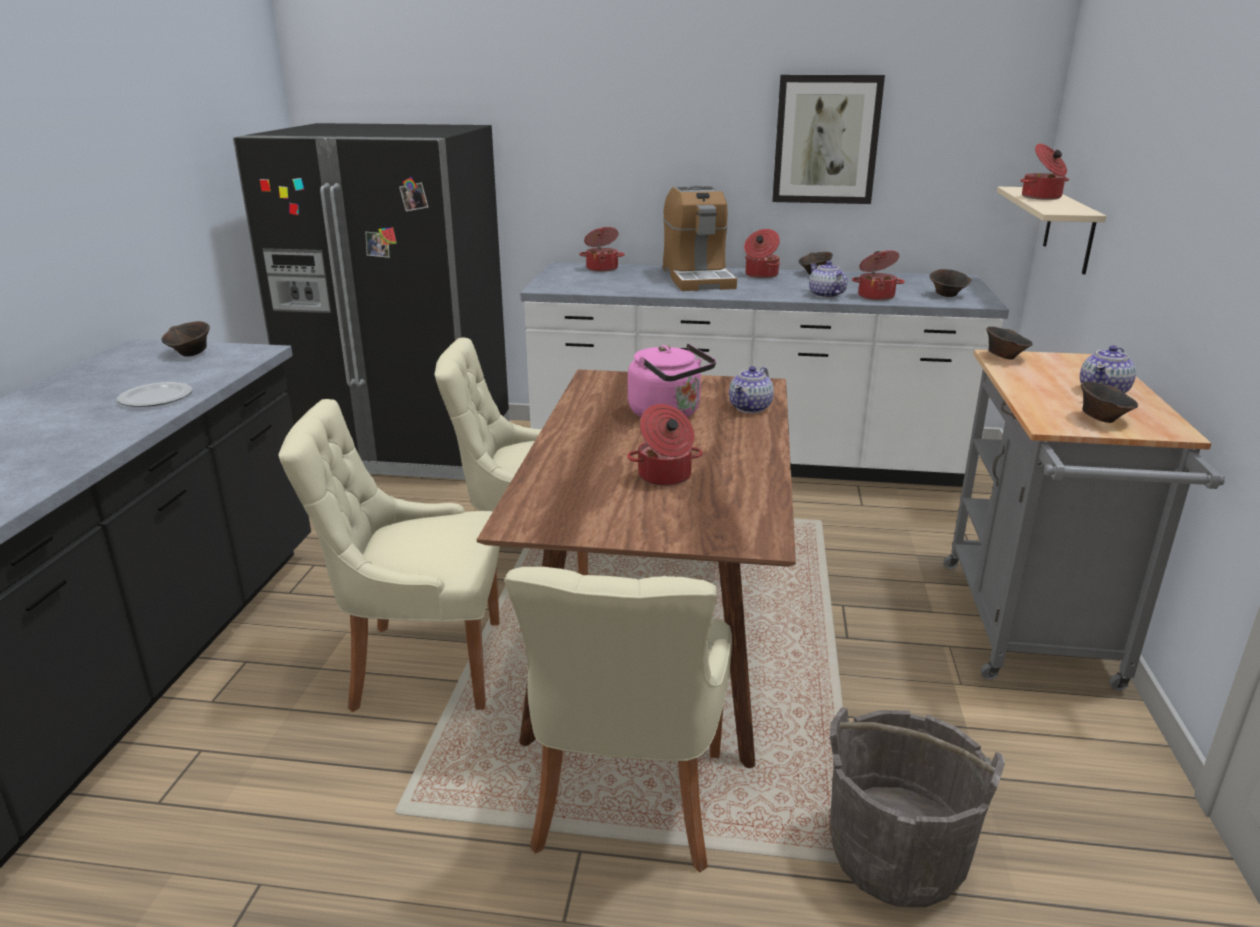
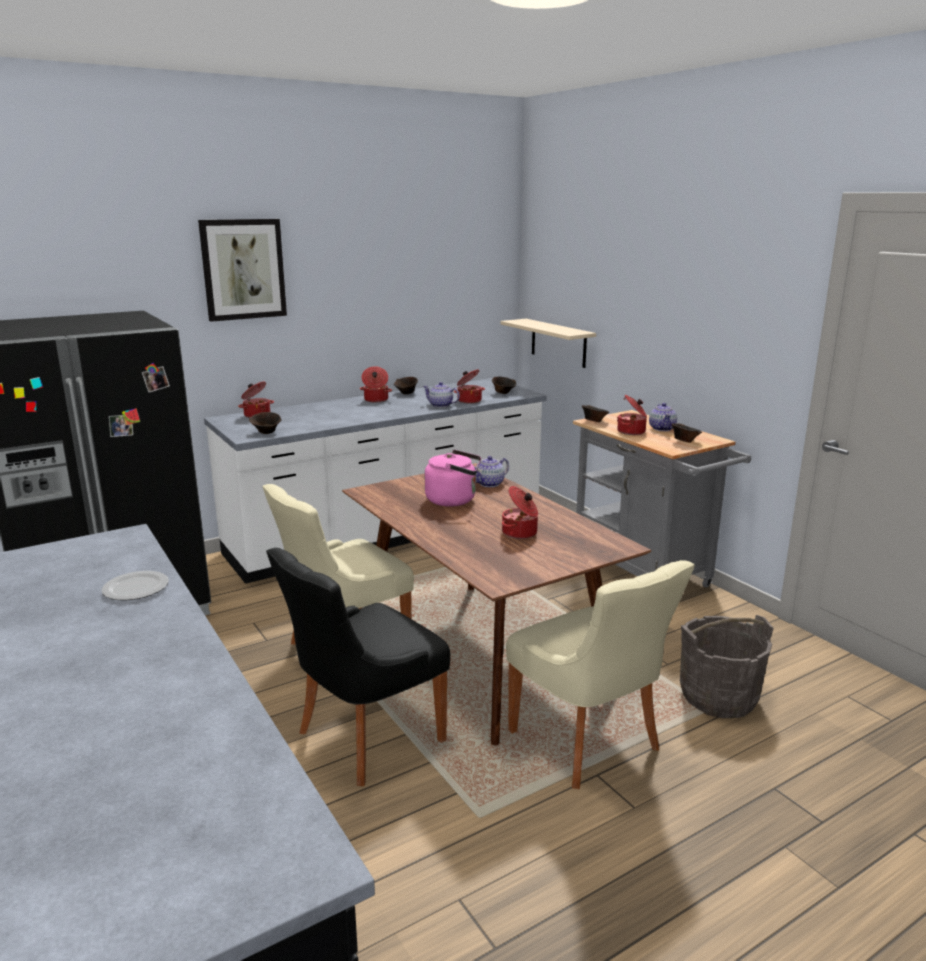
camera: 40 degrees left, 5 degrees down
brown bowl [162,321,210,357] -> brown bowl moved to [249,412,282,434]
beige chair [279,399,500,712] -> black chair [266,548,450,786]
coffee machine [663,185,737,291] -> none
teapot [729,366,774,413] -> teapot turned 60 degrees clockwise [474,456,509,487]
picture [772,75,885,204] -> picture moved to [198,219,287,322]
cooking pot [1020,144,1069,200] -> cooking pot moved to [617,395,647,435]

